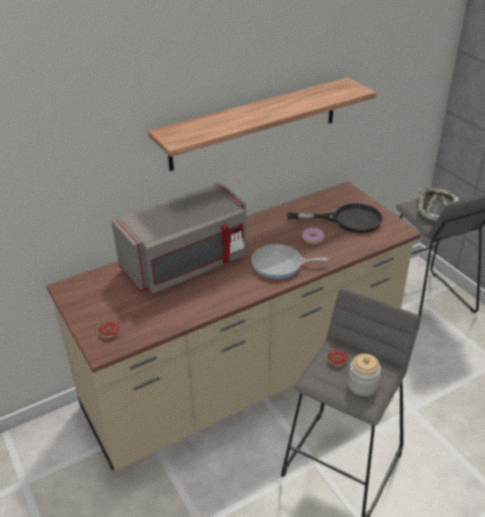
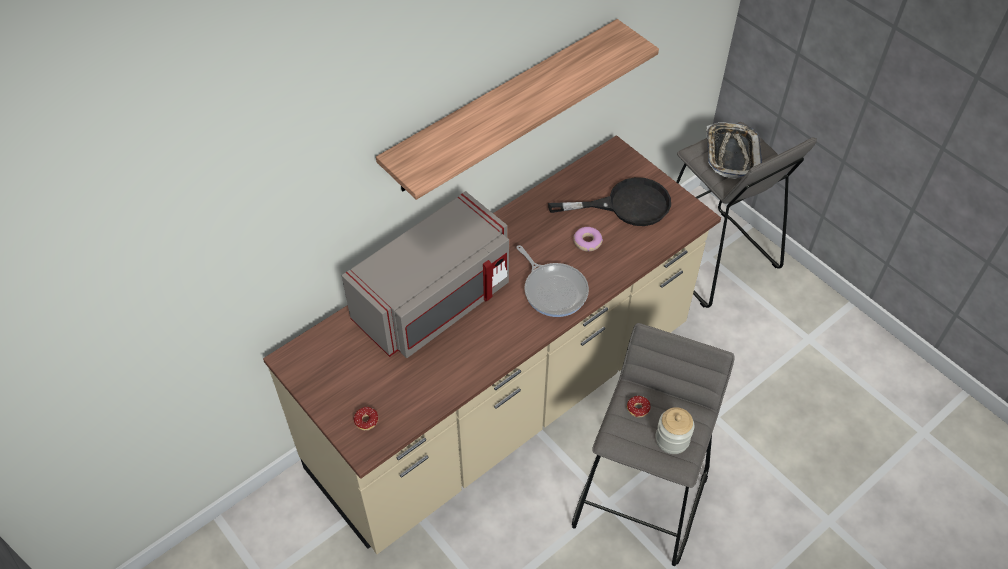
camera: 10 degrees left, 15 degrees up
frying pan [251,244,329,279] -> frying pan turned 120 degrees counterclockwise [517,245,589,317]

